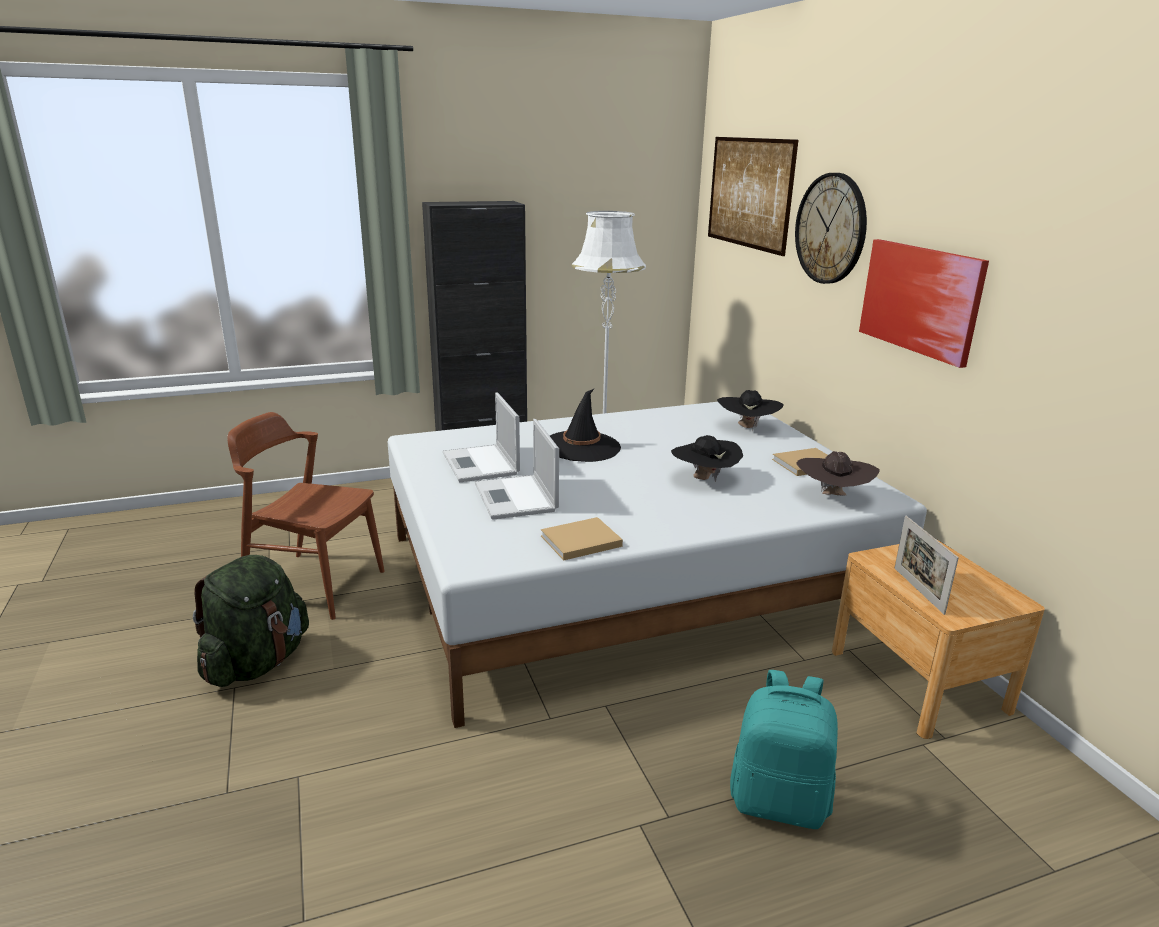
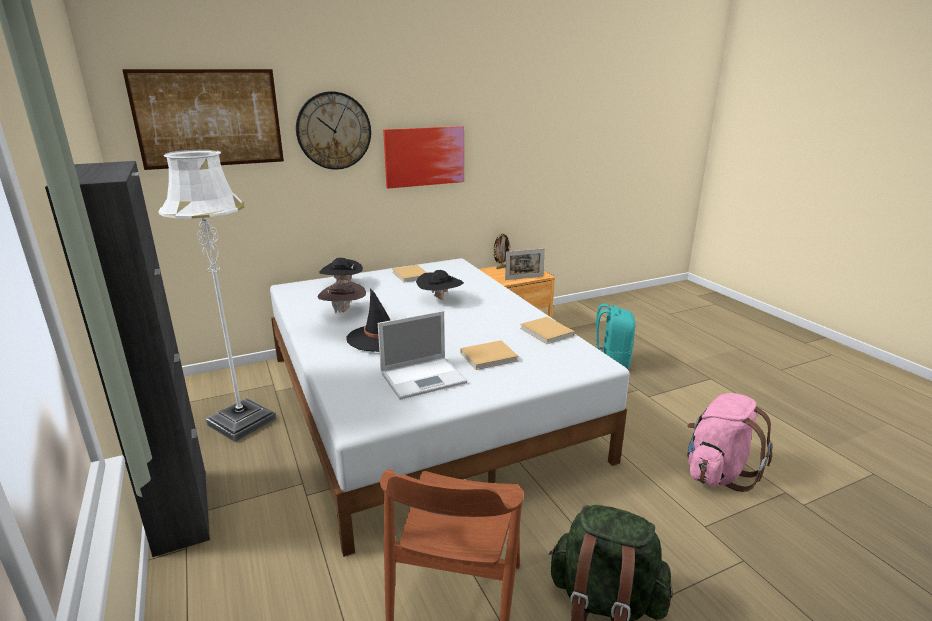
camera: 95 degrees left, 0 degrees up
laptop [475,419,559,520] -> beige book [460,340,519,370]
brown hat [796,451,880,496] -> brown hat moved to [318,280,366,313]
none -> picture frame [493,233,511,269]
none -> pink backpack [687,393,773,492]

